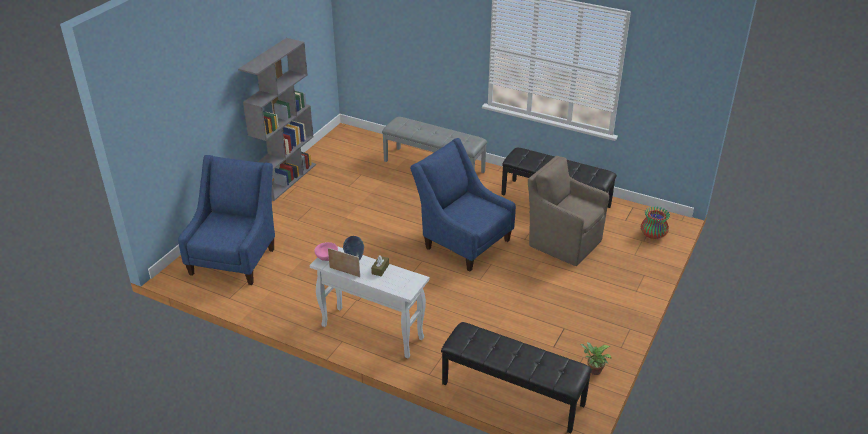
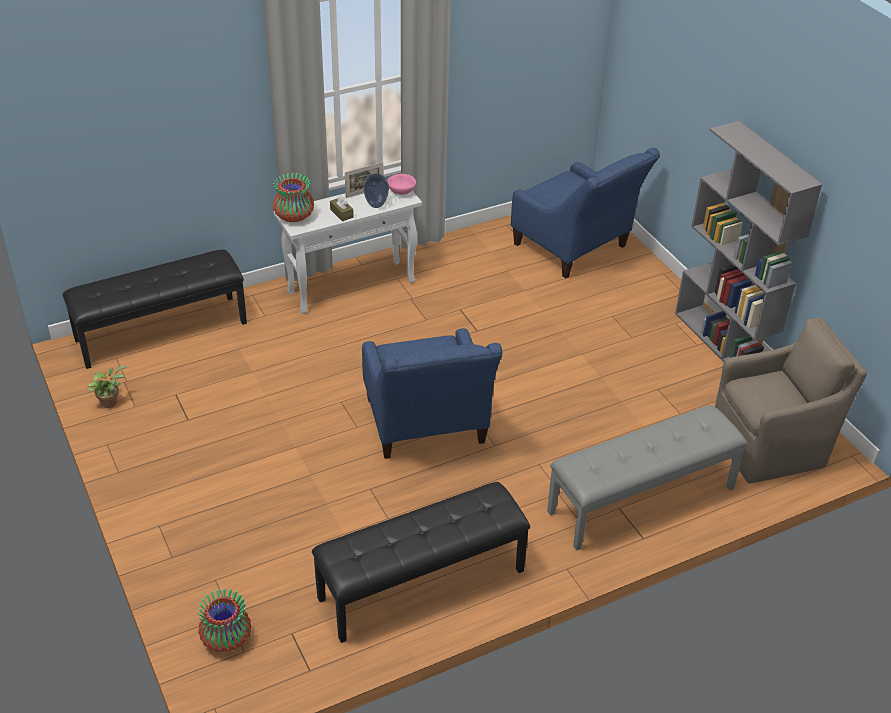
camera: 125 degrees right, 5 degrees up
blue armchair [410,138,516,271] -> blue armchair turned 90 degrees clockwise [362,328,502,459]
brown armchair [528,156,609,266] -> brown armchair moved to [715,317,867,483]
none -> vase [273,173,314,222]

